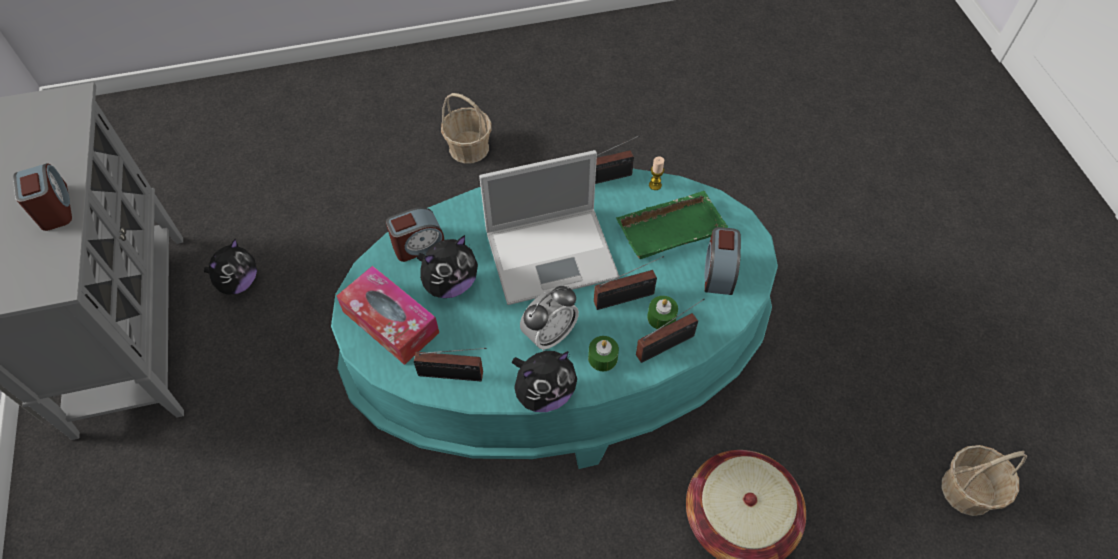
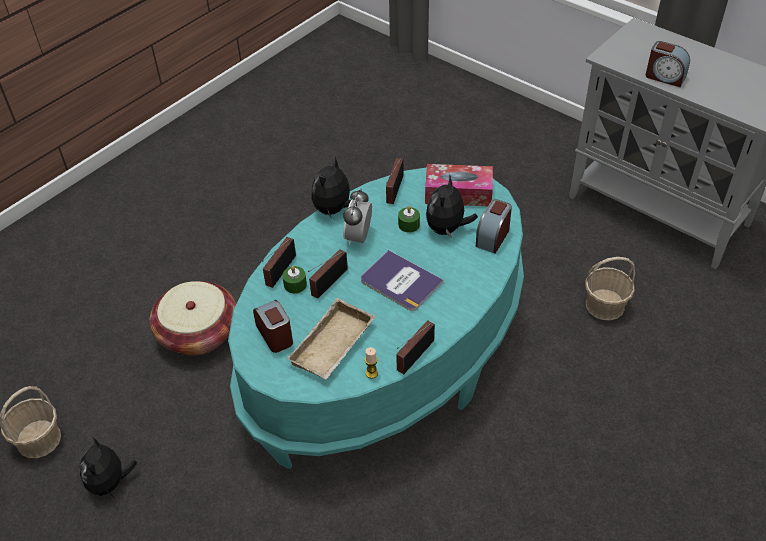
camera: 145 degrees right, 10 degrees down
plush toy [204,239,257,294] -> plush toy moved to [80,436,137,497]
radio [414,348,487,381] -> radio turned 45 degrees counterclockwise [386,158,404,204]
basket [441,93,492,164] -> basket moved to [585,257,635,321]
laptop [479,150,620,305] -> book [361,250,443,311]
green candle [588,336,619,371] -> green candle moved to [398,206,420,232]
green tray [616,191,728,259] -> beige tray [287,298,375,380]

